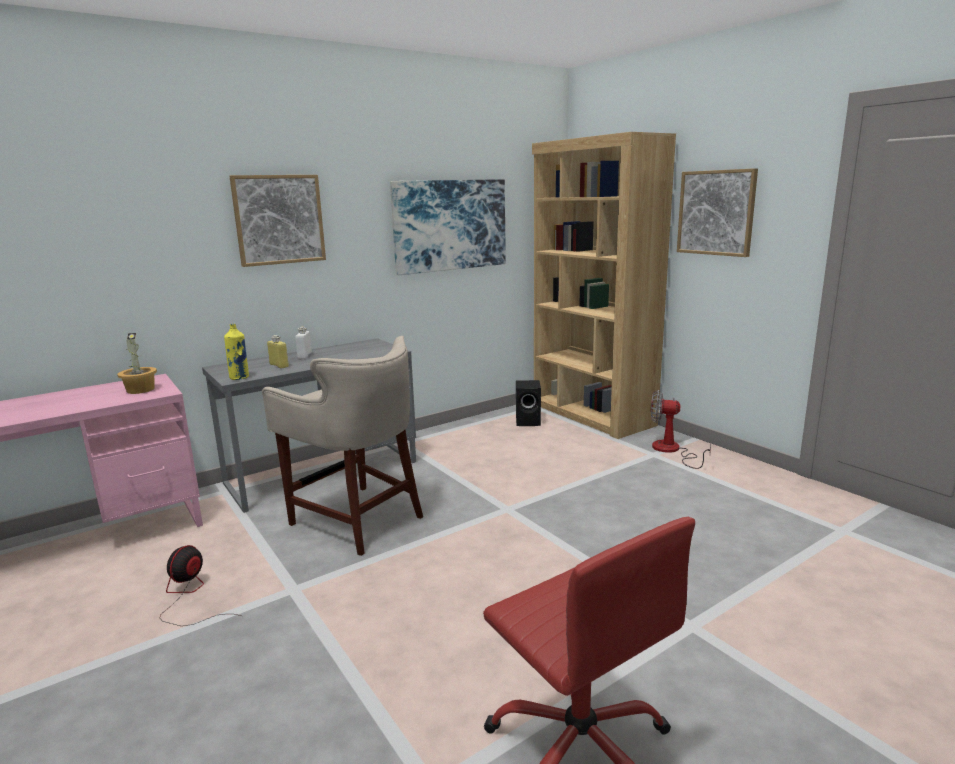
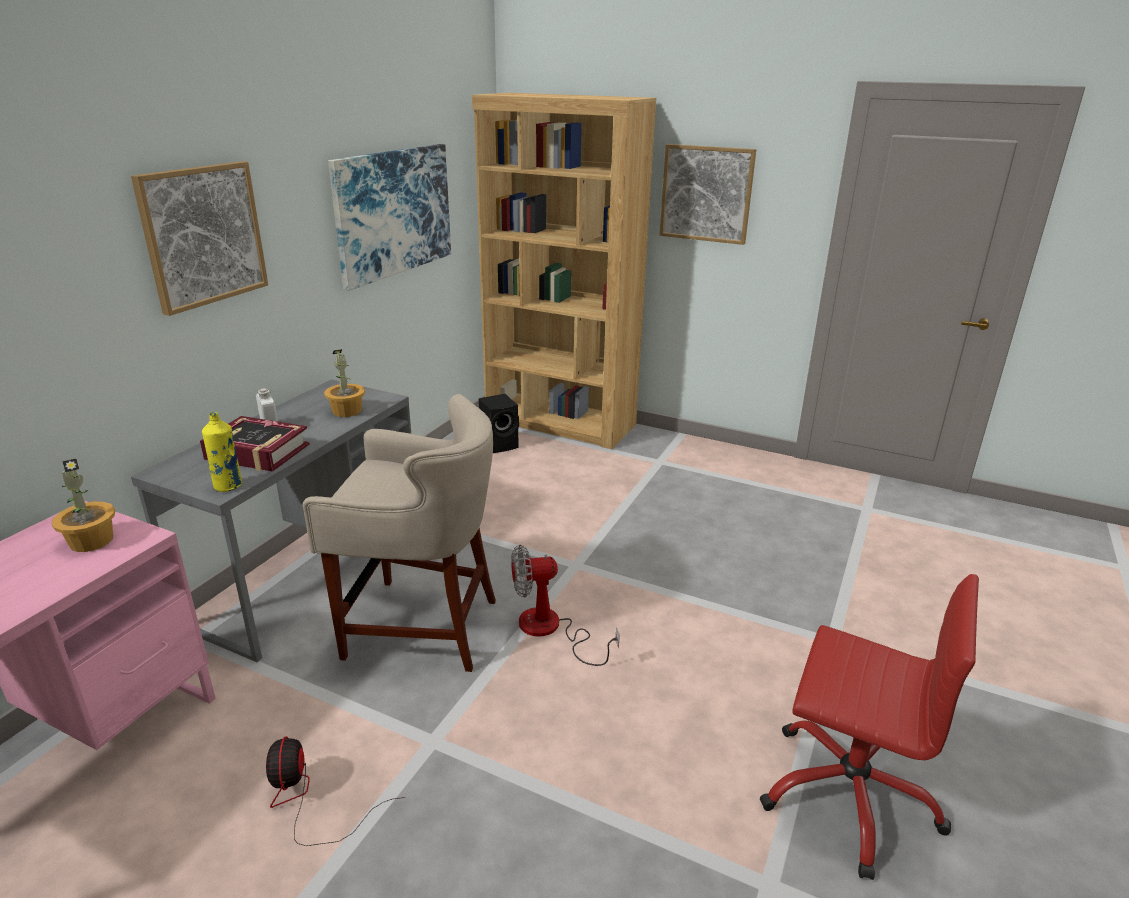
camera: 30 degrees left, 10 degrees up
yellow bottle [267,335,289,369] -> book [200,416,310,472]
fan [651,390,711,469] -> fan moved to [511,545,620,666]
none -> potted plant [324,349,365,417]

